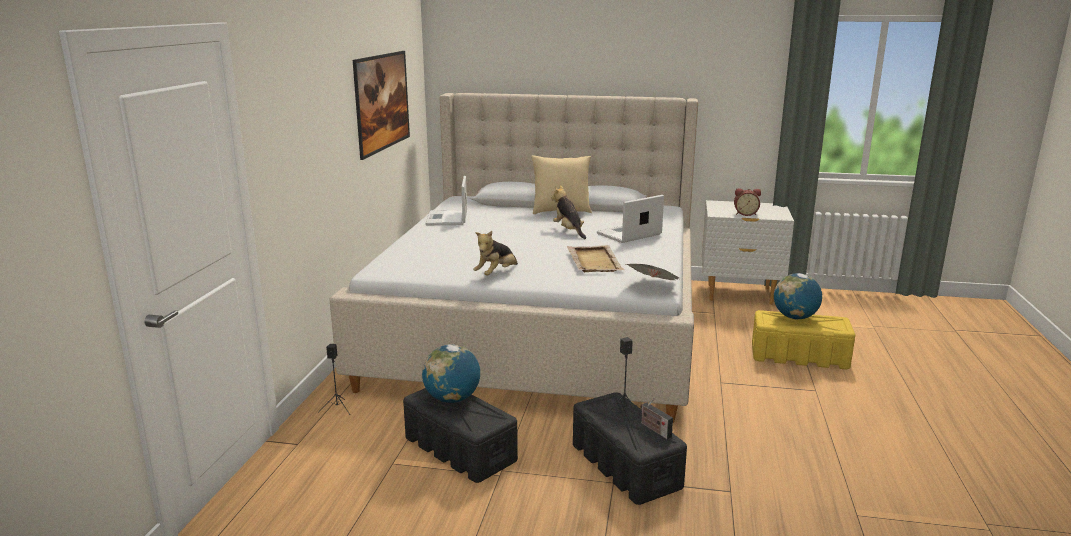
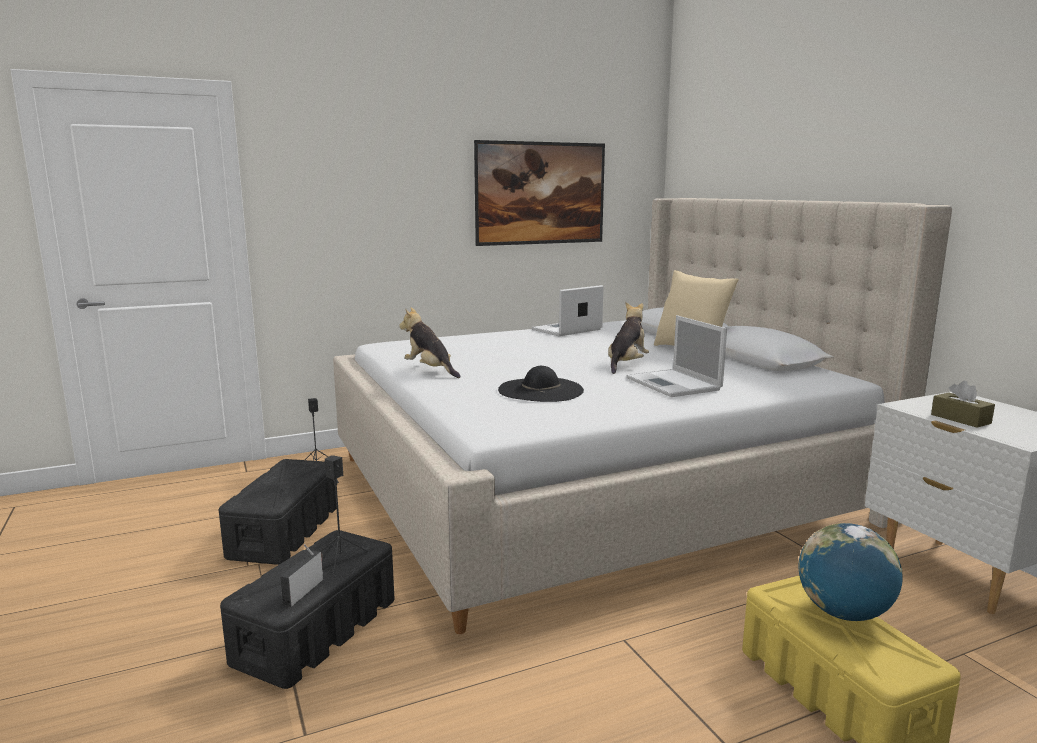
camera: 55 degrees right, 5 degrees down
globe [422,344,480,403] -> none
plush toy [473,231,518,276] -> plush toy turned 45 degrees clockwise [399,307,461,378]
beige tray [567,245,624,272] -> black hat [498,366,584,402]
laptop [597,195,664,243] -> laptop turned 135 degrees counterclockwise [627,315,727,397]
newspaper [626,264,679,280] -> none
alarm clock [734,188,761,216] -> brown tissue box [931,381,995,428]

